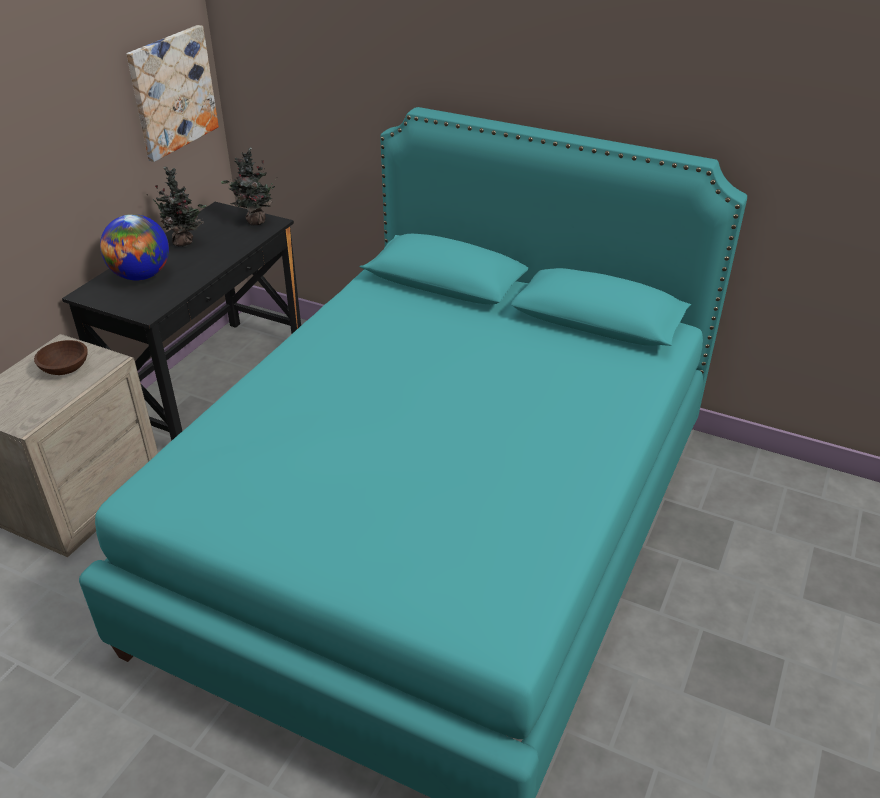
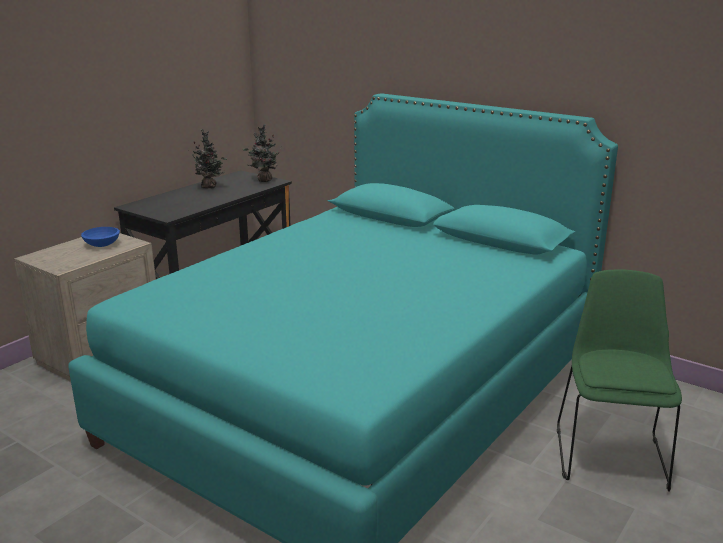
camera: 10 degrees right, 15 degrees down
brown bowl [34,340,88,375] -> blue bowl [81,227,120,247]
globe [100,214,169,281] -> none
picture [126,25,219,162] -> none
none -> green chair [557,270,682,492]

